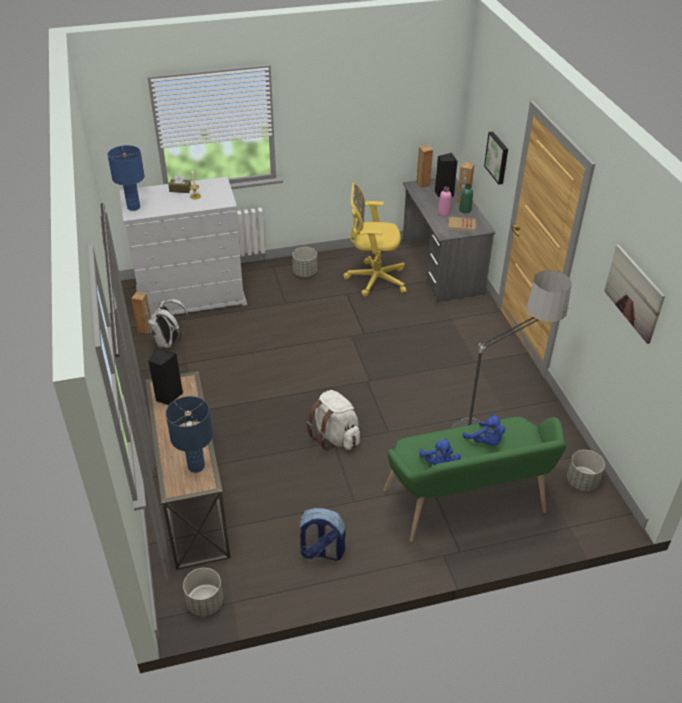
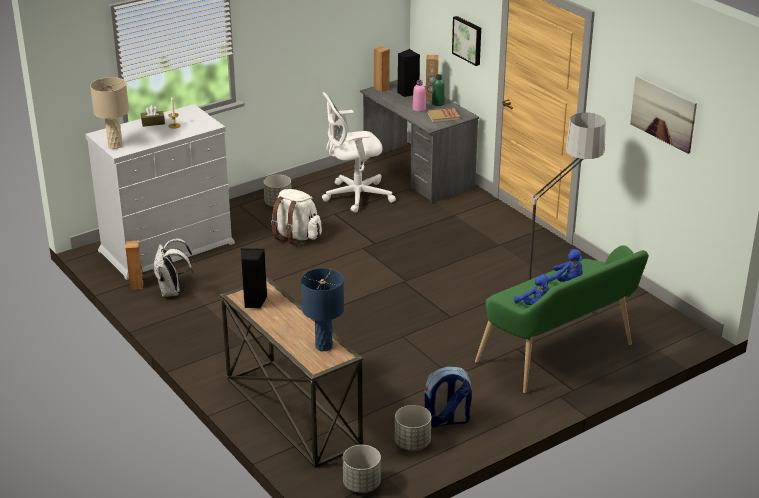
camera: 20 degrees left, 10 degrees down
blue table lamp [107,145,145,211] -> beige table lamp [90,77,129,149]
white backpack [306,390,360,450] -> white backpack moved to [271,189,322,245]
yellow office chair [343,183,406,297] -> white office chair [322,92,396,213]
grey planter [567,450,605,491] -> grey planter moved to [395,405,431,451]

